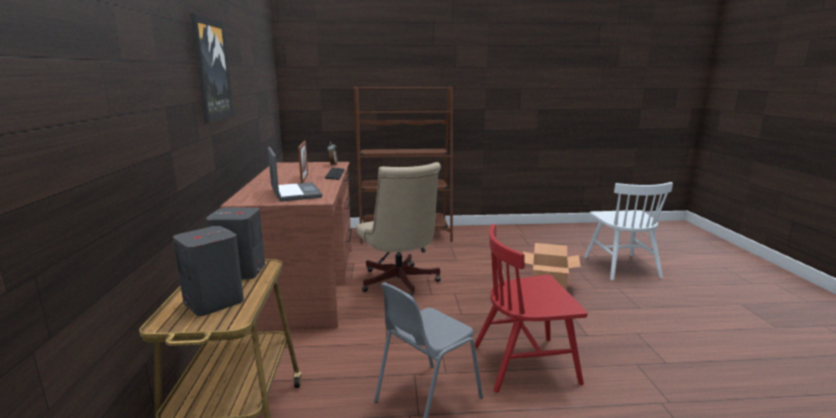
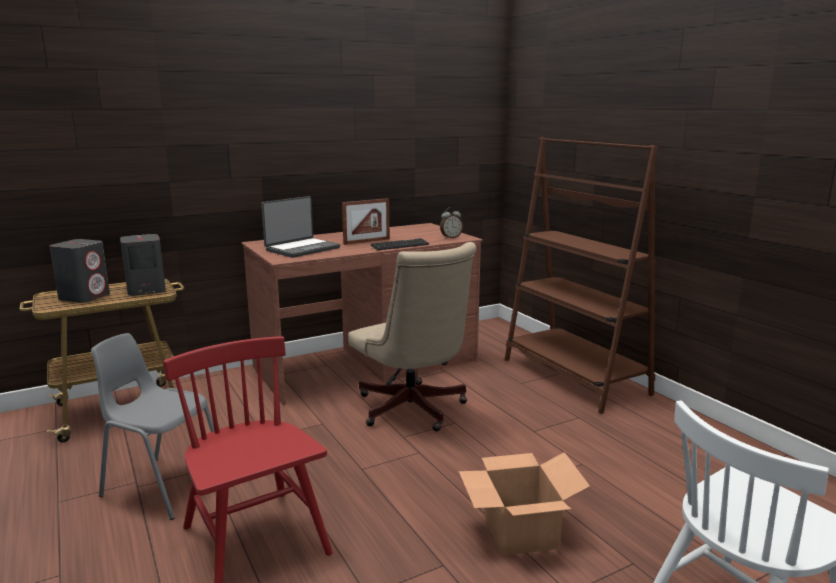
camera: 65 degrees right, 0 degrees up
picture [191,13,234,123] -> none
beige office chair [356,162,441,297] -> beige office chair turned 75 degrees counterclockwise [348,242,476,431]

